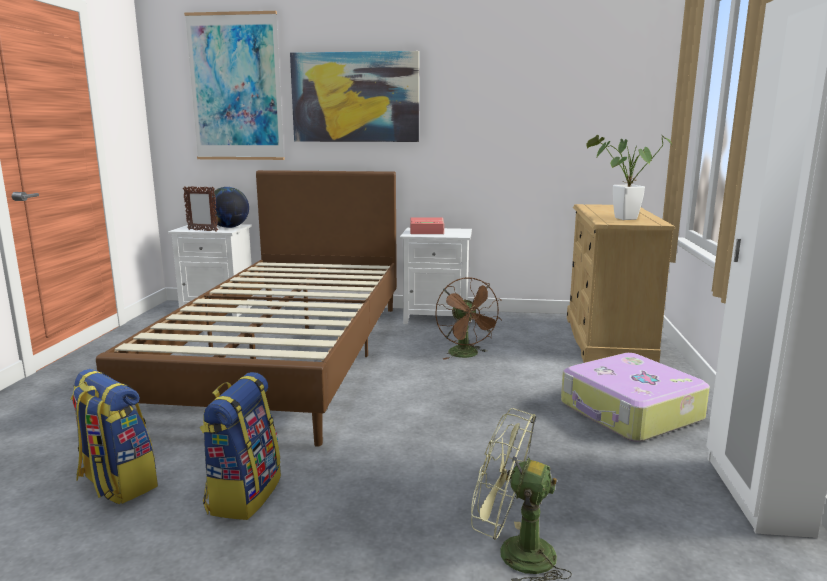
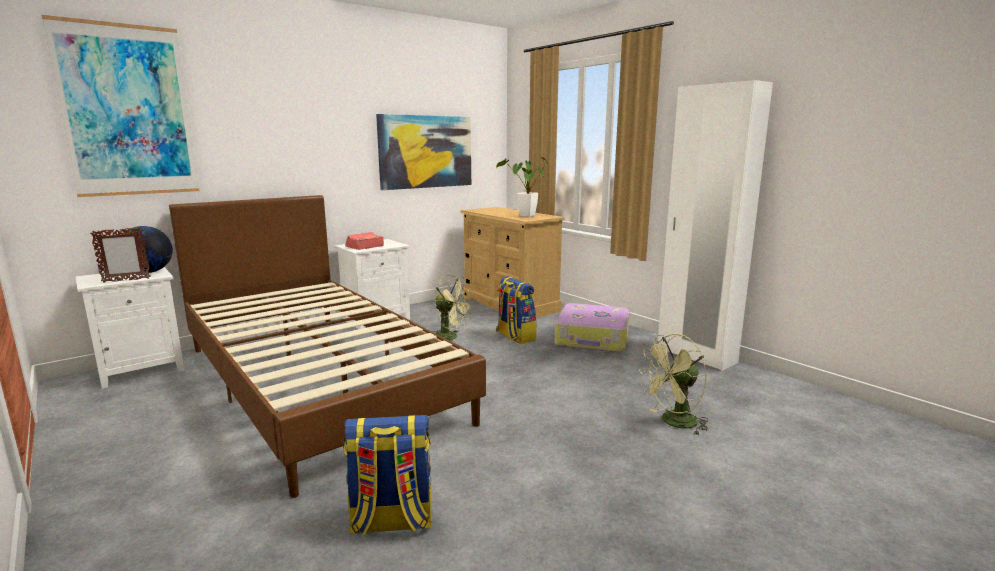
camera: 45 degrees left, 0 degrees up
backpack [200,372,281,520] -> backpack moved to [496,276,537,344]
picture [290,51,419,142] -> picture moved to [376,114,471,190]
brown fan [435,277,502,360] -> green fan [433,275,473,340]

